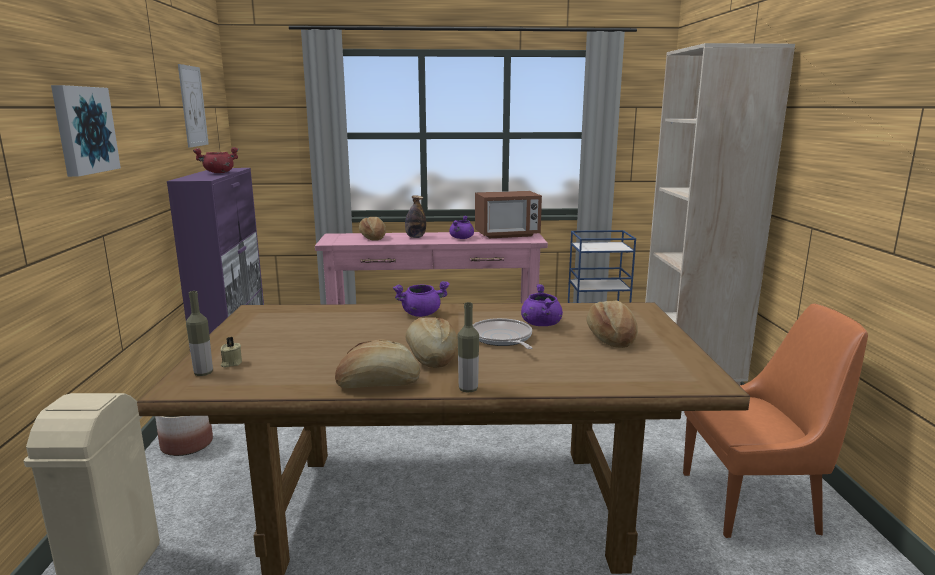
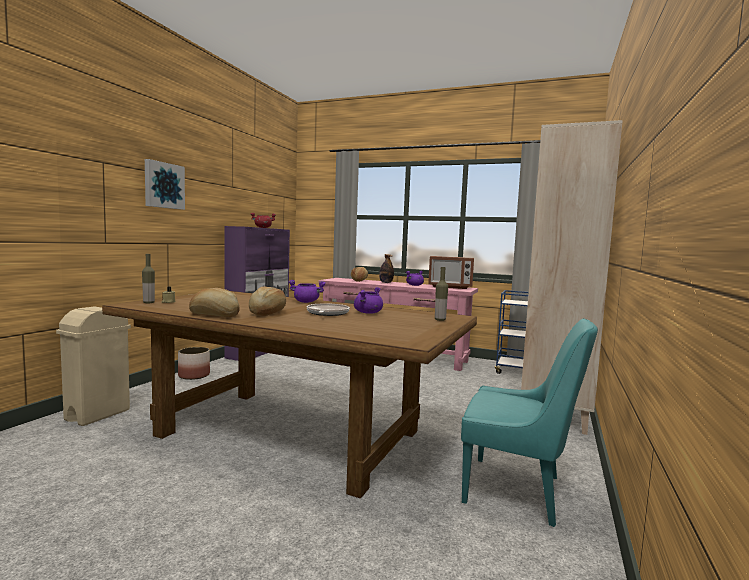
camera: 25 degrees right, 10 degrees down
picture [178,64,209,148] -> none
bottle [458,302,479,392] -> bottle moved to [435,267,448,321]
bread [586,301,638,348] -> none
orange chair [683,303,868,538] -> turquoise chair [461,318,598,527]

